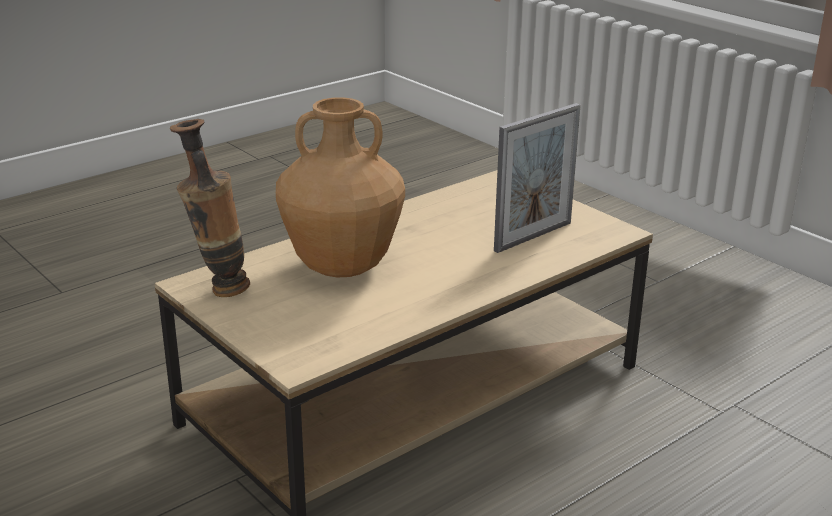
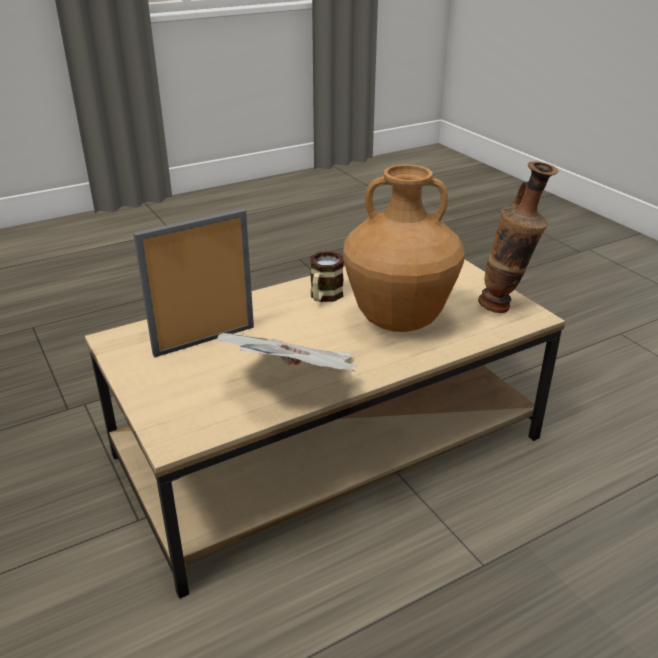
camera: 170 degrees left, 5 degrees up
none -> newspaper [217,333,358,371]
none -> mug [310,251,344,302]

